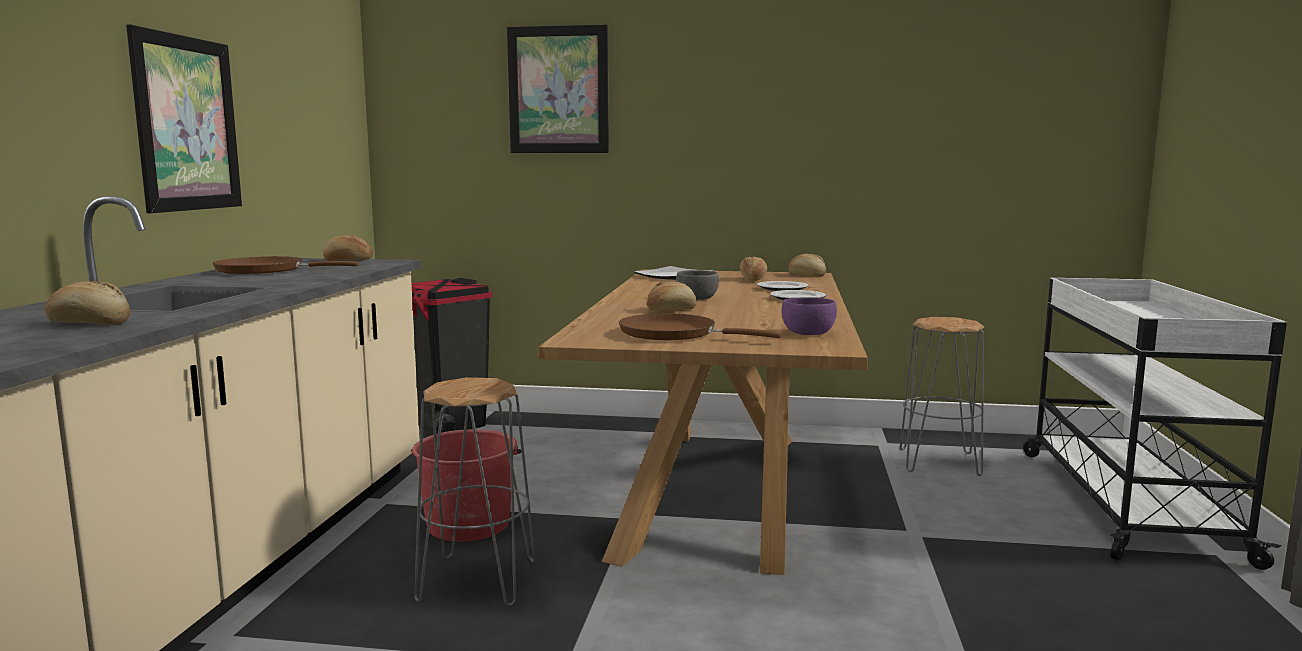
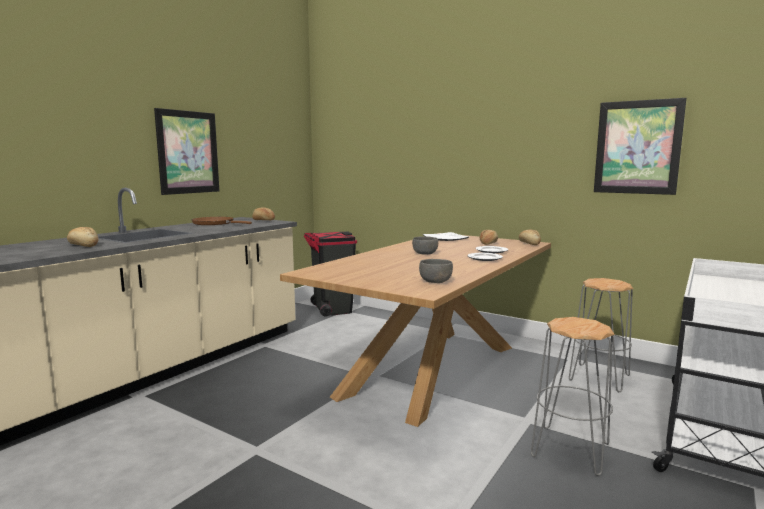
camera: 25 degrees right, 0 degrees up
red bucket [411,429,522,542] -> none
grey stool [414,377,536,606] -> grey stool moved to [531,317,614,476]
picture [507,24,609,153] -> picture moved to [594,98,687,195]
brown frying pan [619,314,782,340] -> none
bread [647,281,697,311] -> none
purple bowl [782,297,837,335] -> grey bowl [419,259,453,283]

